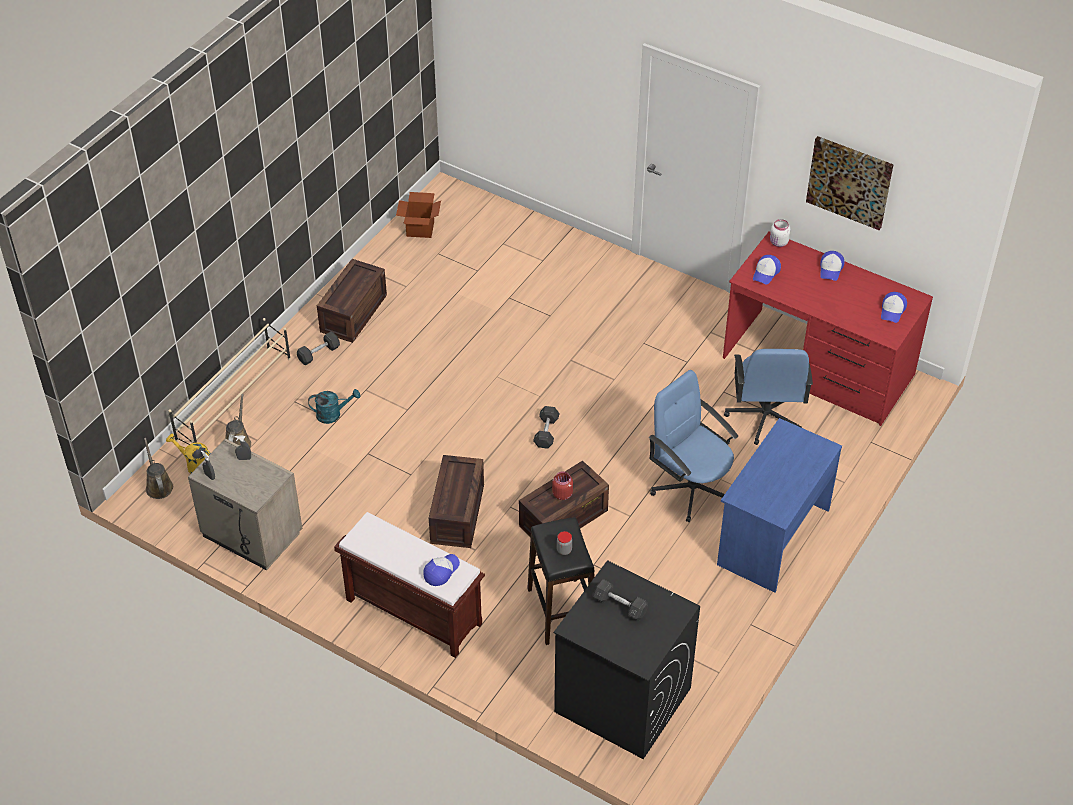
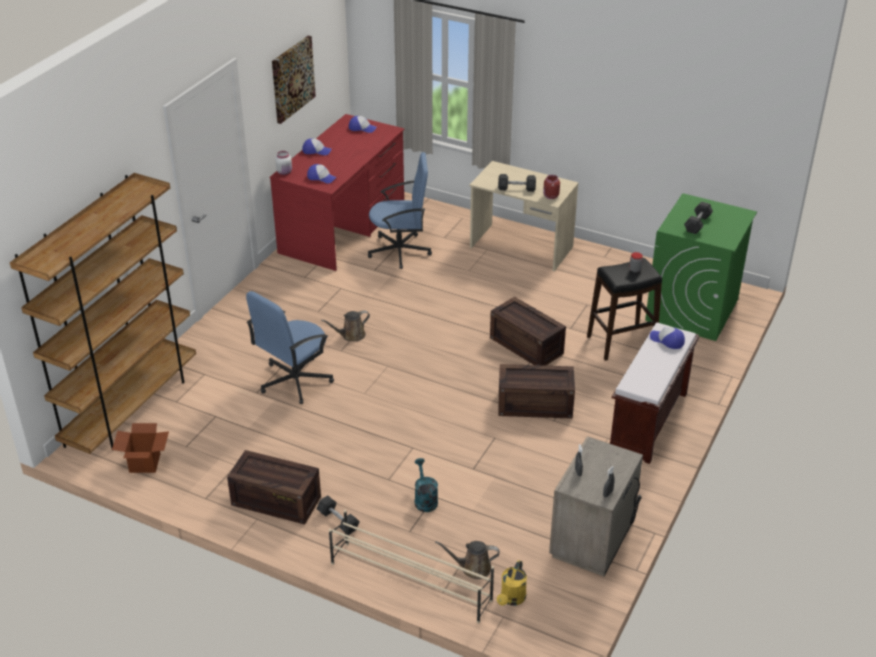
camera: 95 degrees left, 10 degrees down
brown watering can [144,438,173,499] -> brown watering can moved to [321,310,370,341]
grey dumbbell [533,406,560,449] -> grey dumbbell moved to [498,174,536,192]
red jar [552,471,573,500] -> red jar moved to [543,175,560,199]
black washing machine [554,560,700,759] -> green washing machine [645,193,757,341]
blue office chair [649,370,738,522] -> blue office chair moved to [246,291,334,404]
blue desk [717,418,842,593] -> beige desk [470,161,579,271]
none -> brown bookcase [10,173,196,454]

